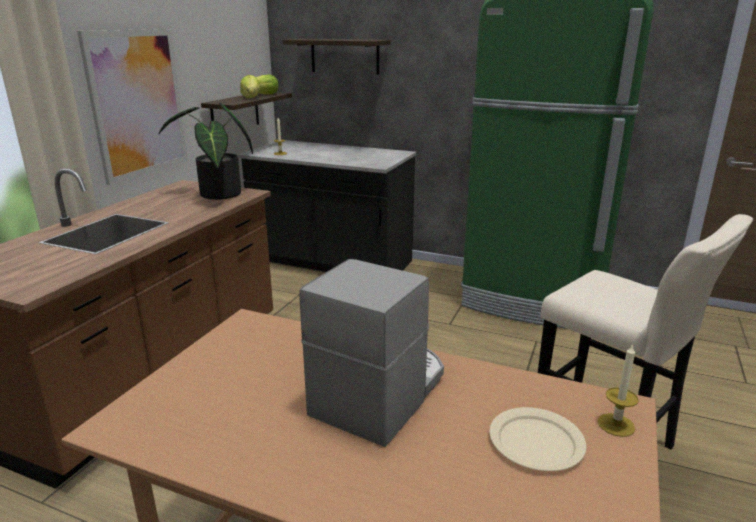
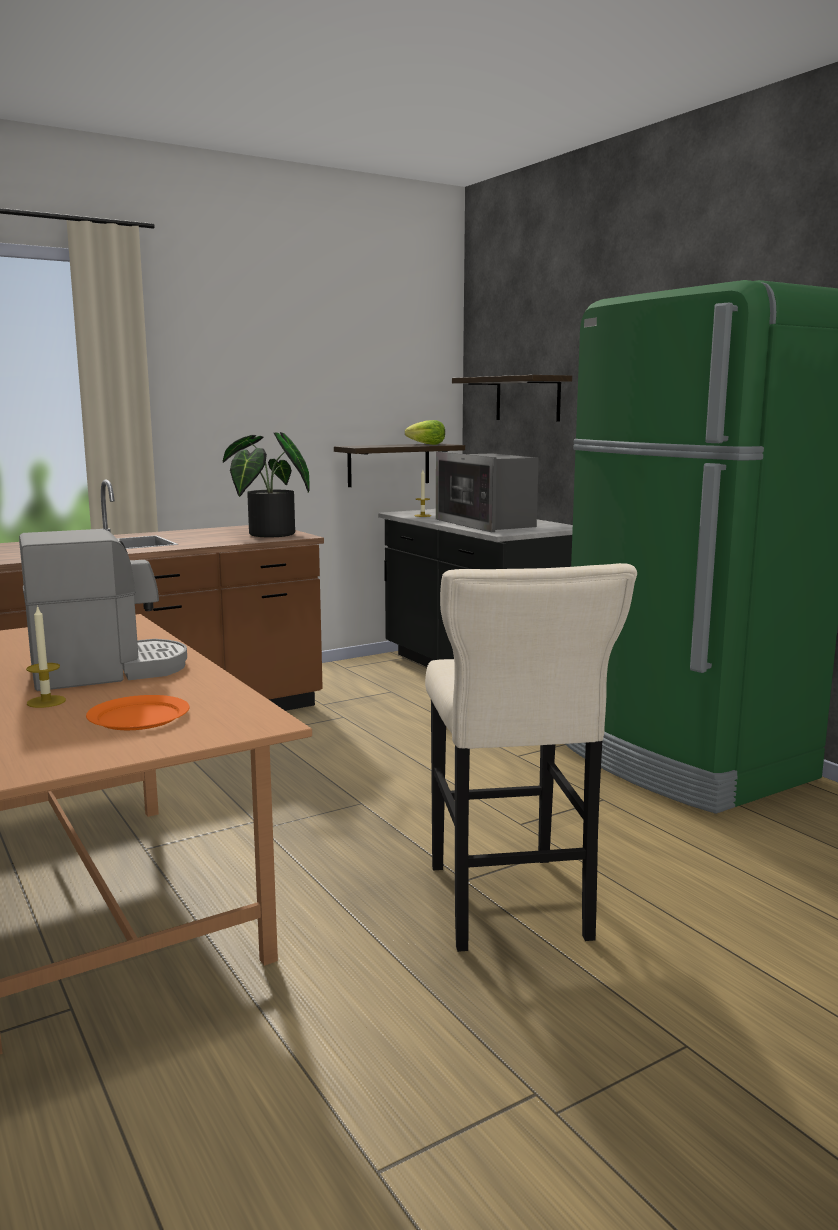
camera: 35 degrees right, 10 degrees down
picture [77,29,188,185] -> none
lettuce [240,75,261,98] -> none
beige plate [489,407,587,471] -> orange plate [86,695,190,730]
candle [598,343,639,437] -> candle moved to [26,605,66,708]
none -> microwave [436,452,539,532]

